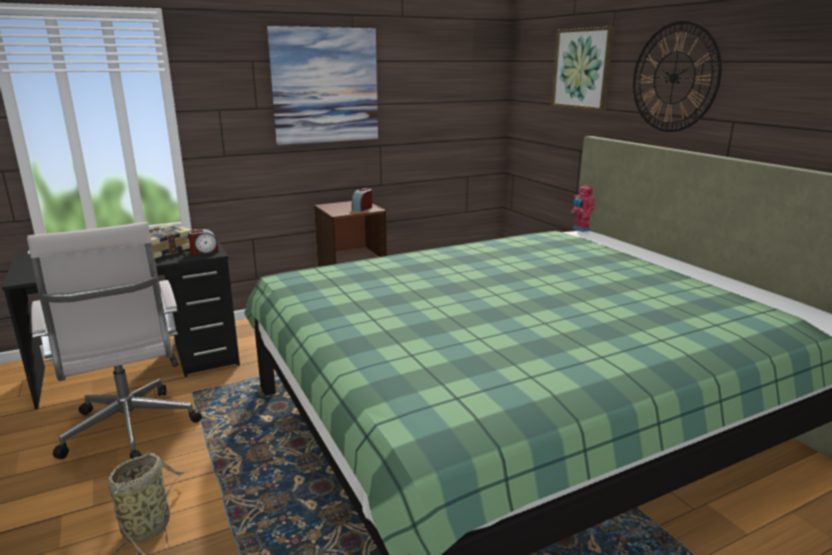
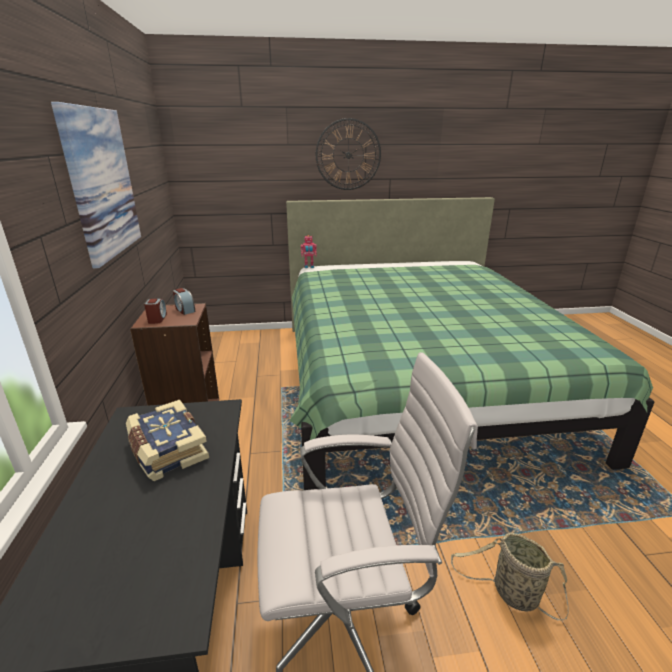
camera: 70 degrees left, 5 degrees up
alarm clock [188,229,219,255] -> alarm clock moved to [144,299,167,324]
picture [551,27,615,111] -> none

